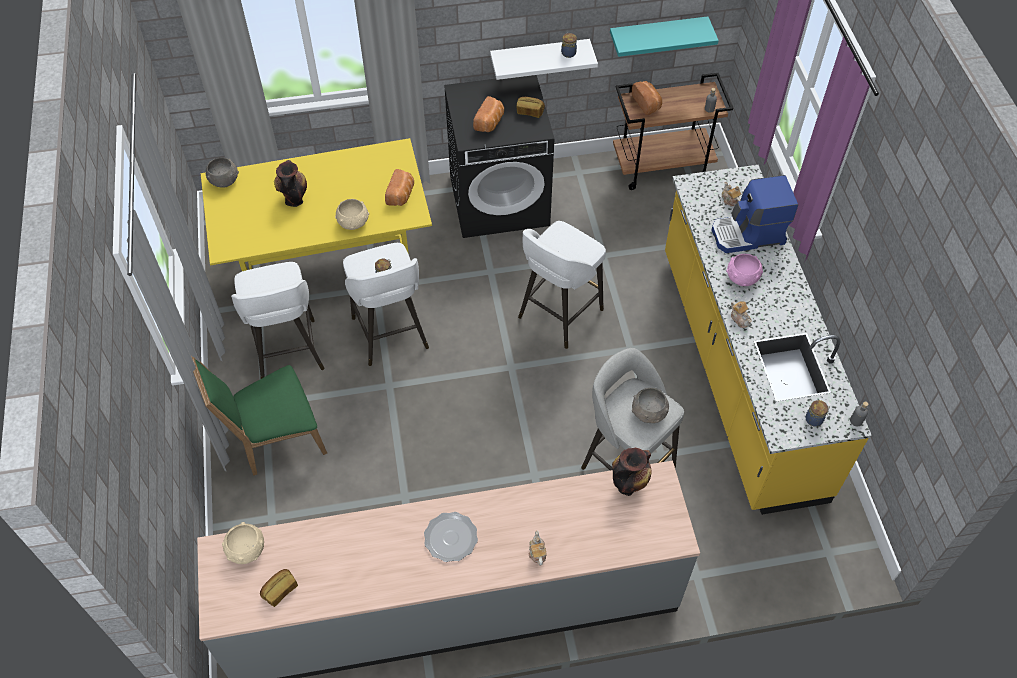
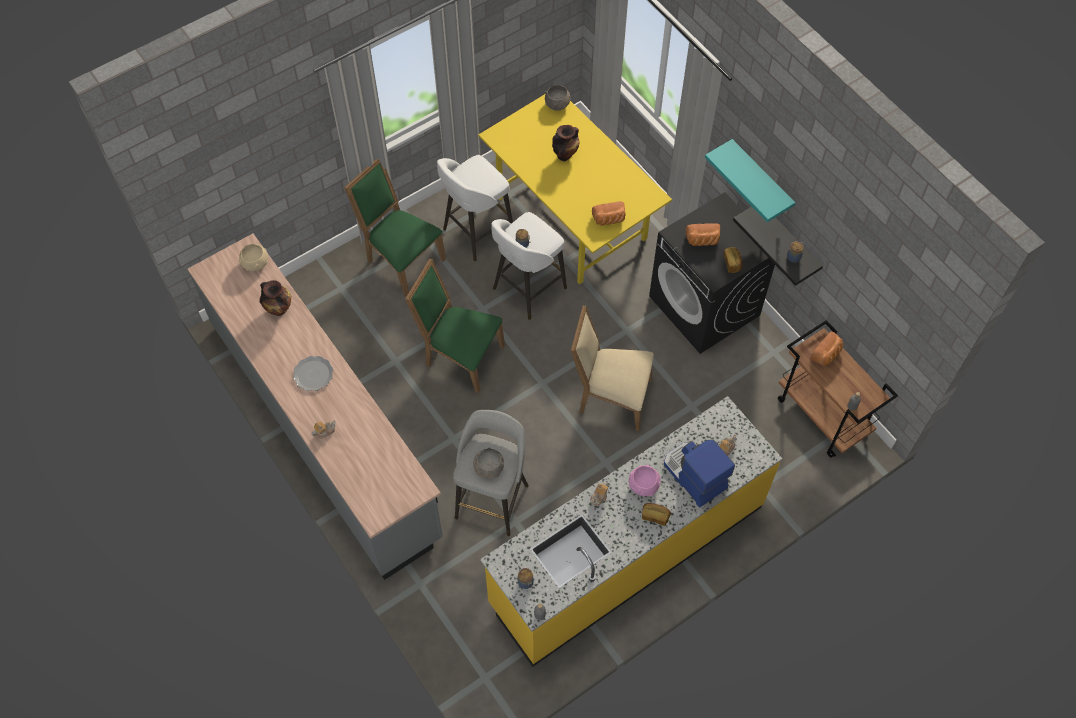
camera: 65 degrees right, 5 degrees up
bread [260,569,298,607] -> bread moved to [642,503,671,526]
beige bowl [335,199,369,230] -> none
white shelf [490,39,598,80] -> black shelf [733,206,823,286]
white stool [518,221,606,349] -> beige chair [571,305,654,432]
turquoise shelf [610,16,719,57] -> turquoise shelf moved to [705,139,795,222]
vase [612,448,652,496] -> vase moved to [260,280,291,316]
none -> green chair [405,259,505,393]

